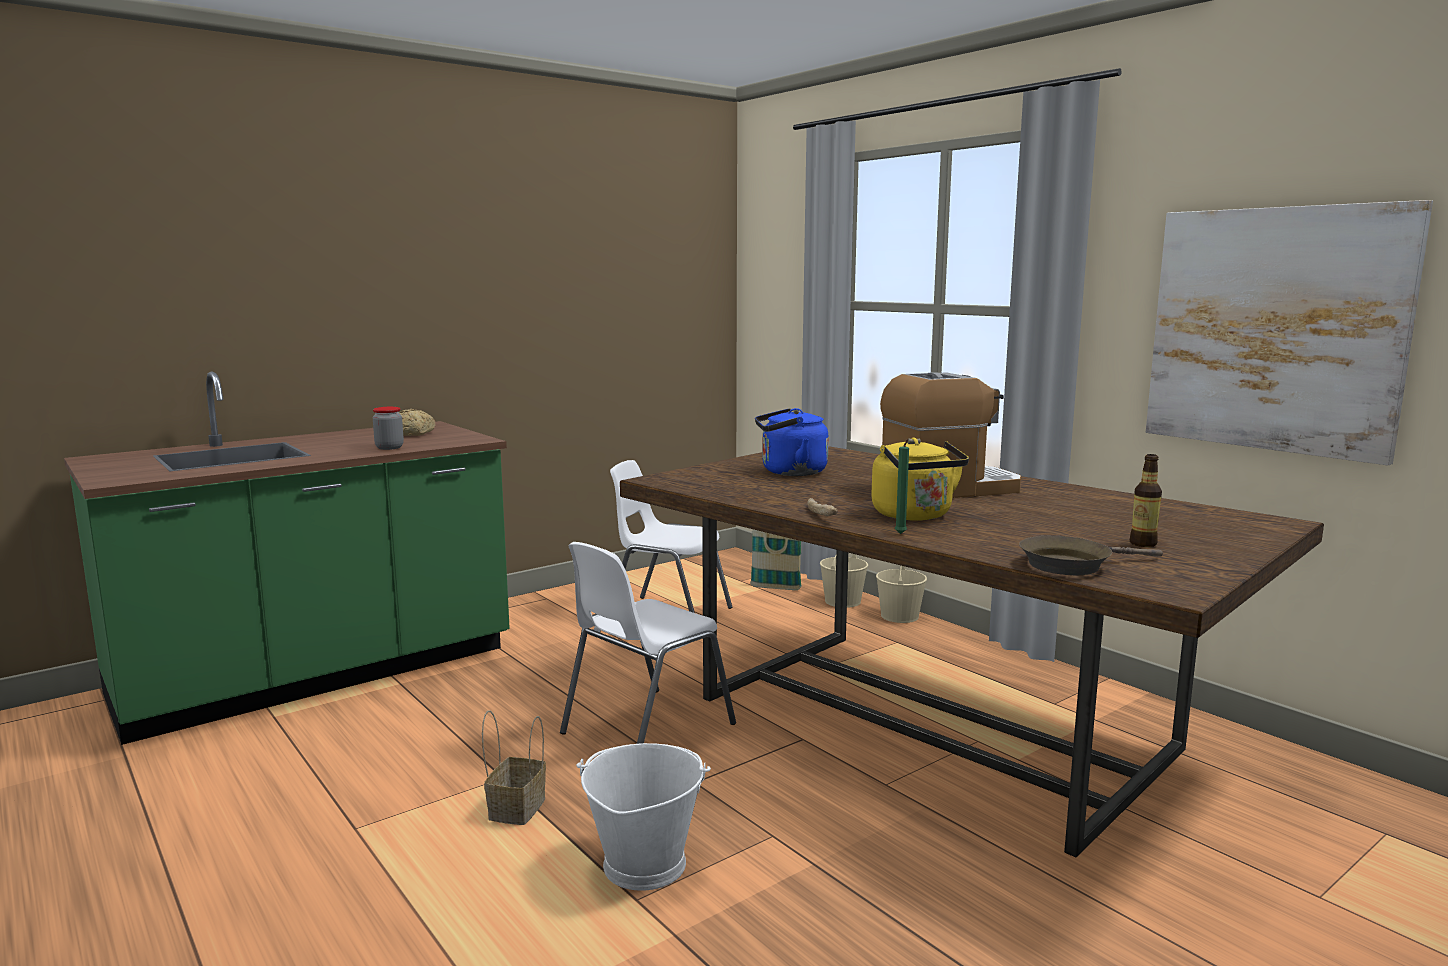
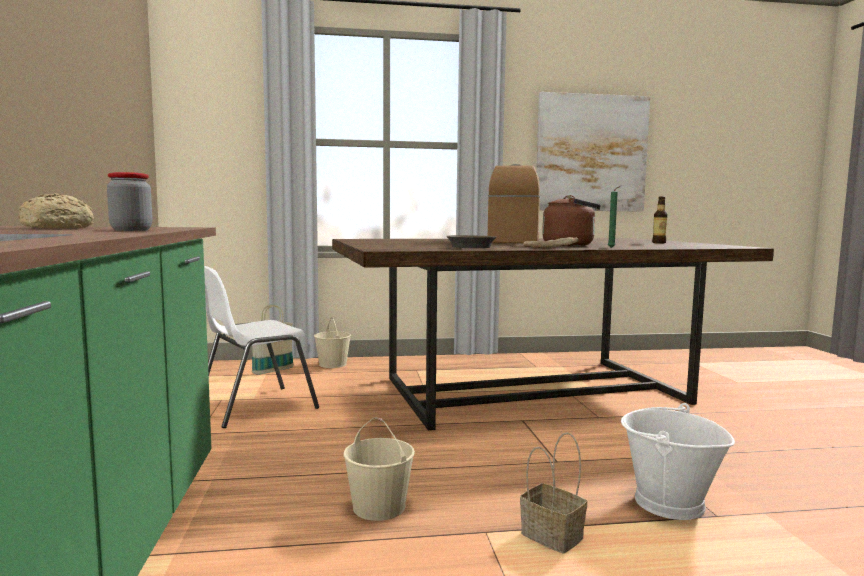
camera: 60 degrees left, 5 degrees down
white chair [560,542,736,744] -> none
blue kettle [755,408,829,476] -> none
yellow kettle [871,438,969,520] -> brown kettle [542,195,601,246]
beige bucket [876,566,927,623] -> beige bucket moved to [344,417,415,521]
brown frying pan [1019,536,1163,575] -> brown frying pan moved to [446,235,496,248]

